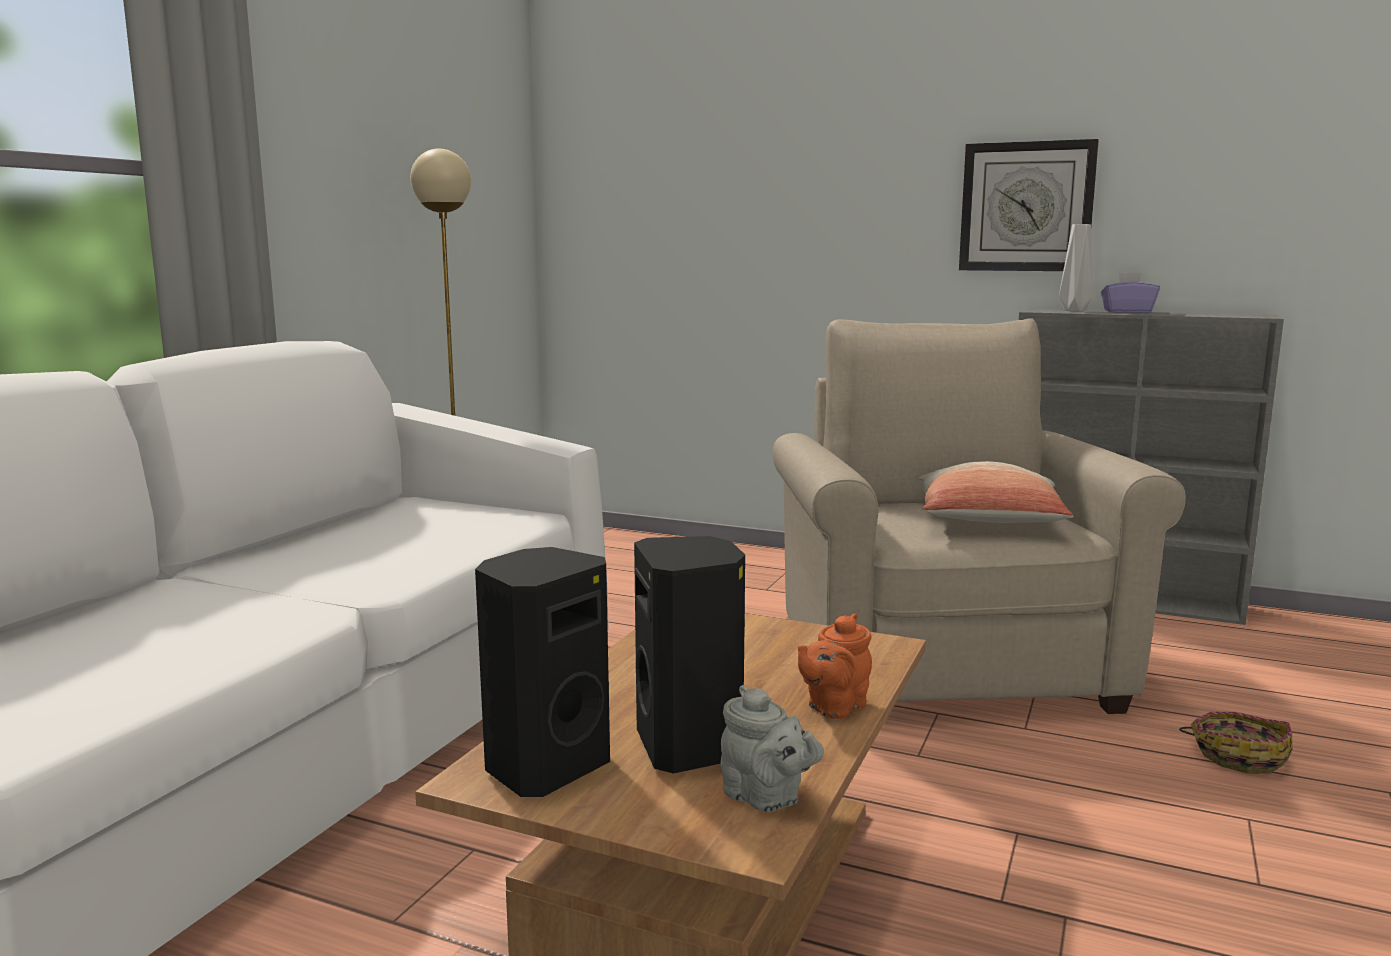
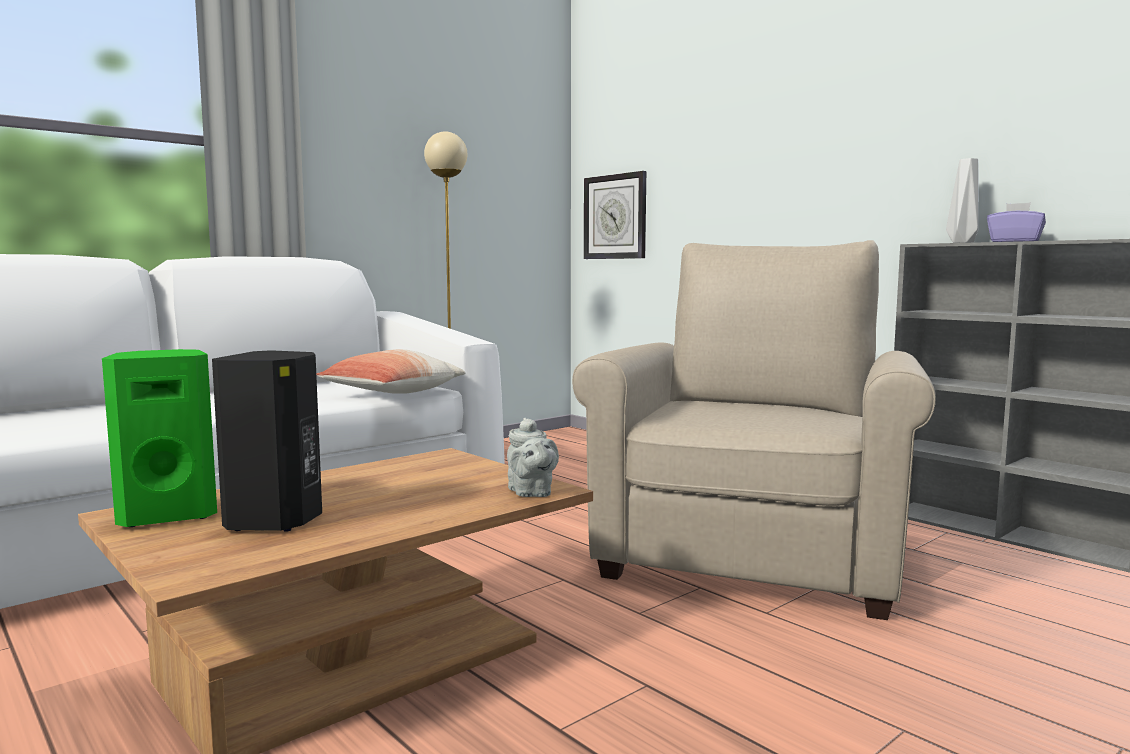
camera: 25 degrees right, 5 degrees down
black speaker [475,547,610,797] -> green speaker [102,349,217,527]
grey teapot [720,685,824,812] -> grey teapot moved to [507,418,559,497]
orange teapot [798,613,872,719] -> none
pillow [918,461,1074,523] -> pillow moved to [316,349,466,394]
wall clock [959,139,1099,271] -> wall clock moved to [584,171,646,259]
basket [1179,712,1293,774] -> none

